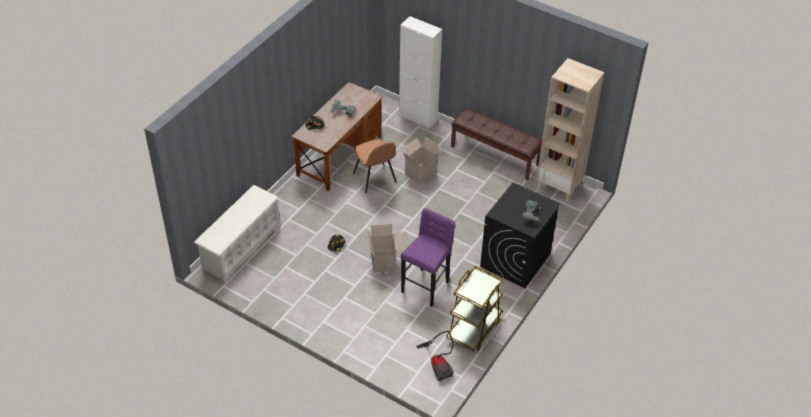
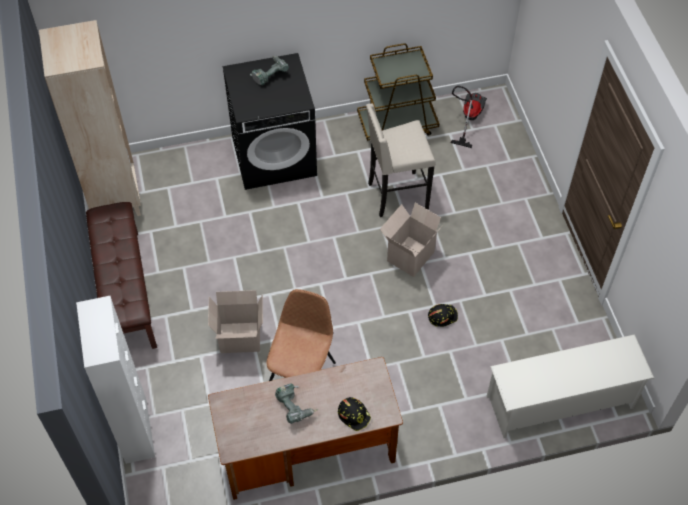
camera: 135 degrees left, 10 degrees up
purple stool [401,208,455,307] -> beige stool [366,103,435,217]

